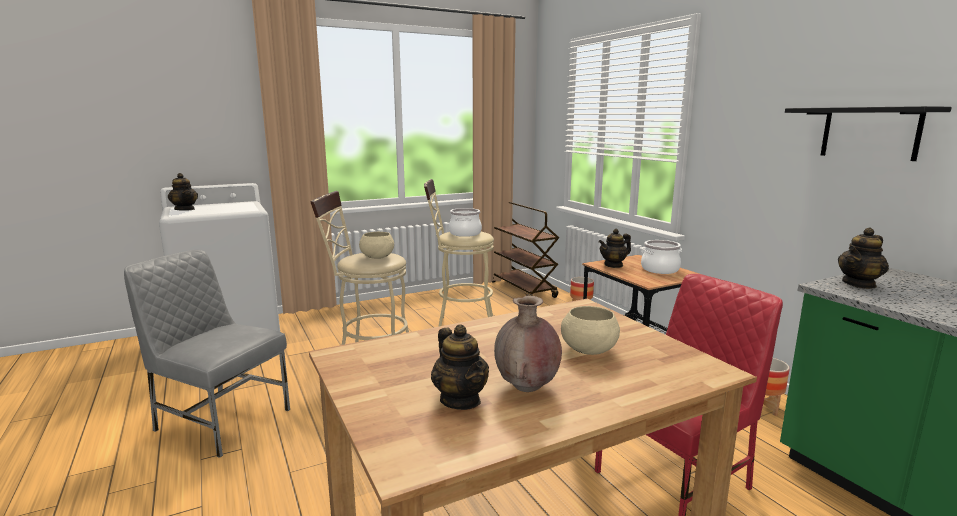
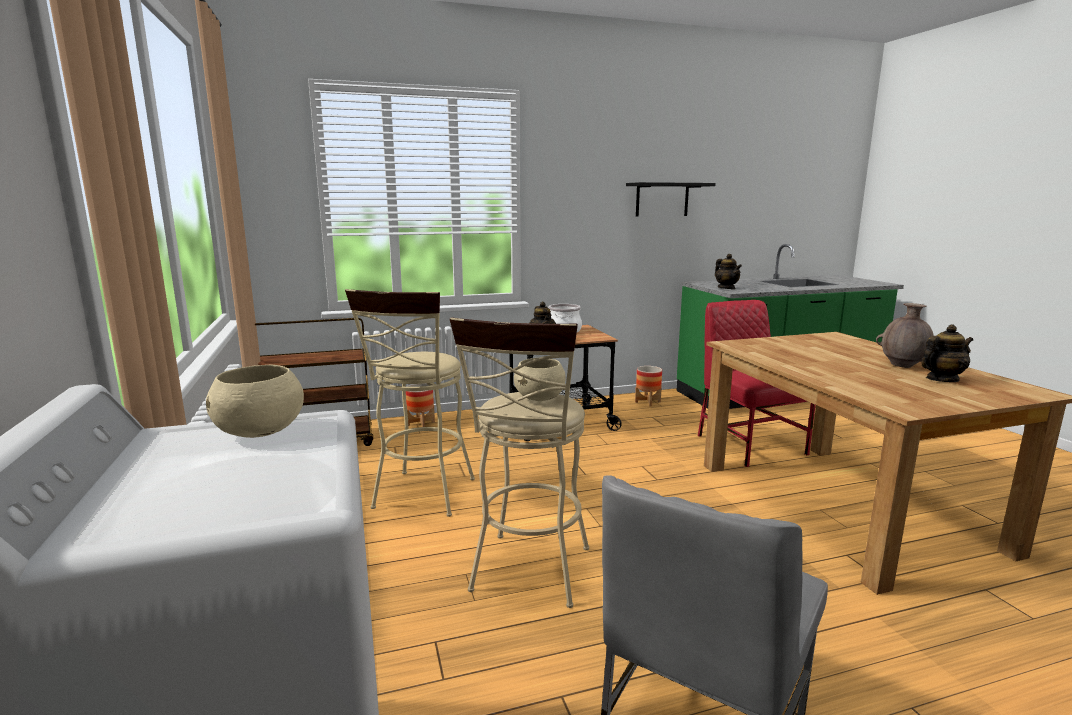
camera: 80 degrees left, 0 degrees up
teapot [168,173,198,211] -> none
cooking pot [449,208,482,237] -> none
beige bowl [561,306,620,355] -> beige bowl moved to [206,364,304,438]

